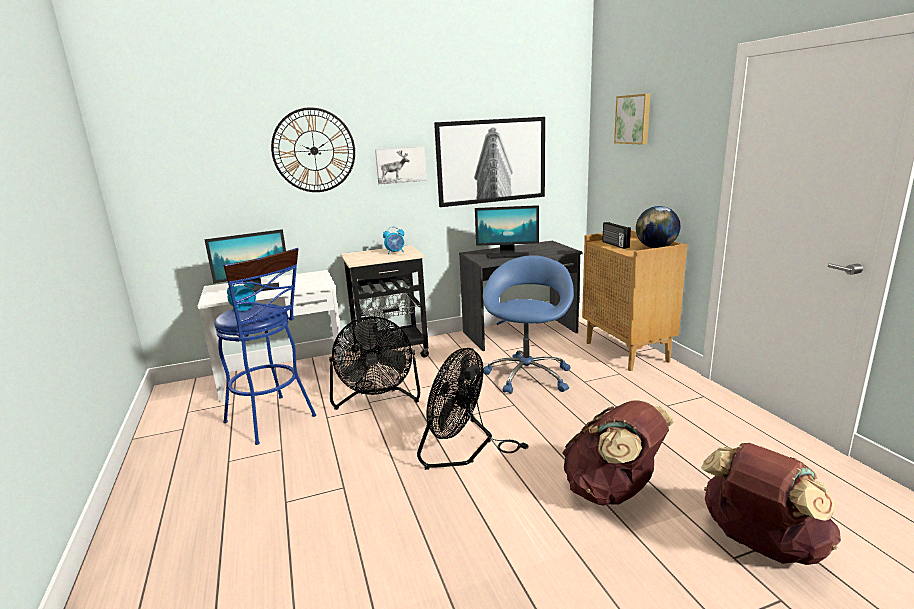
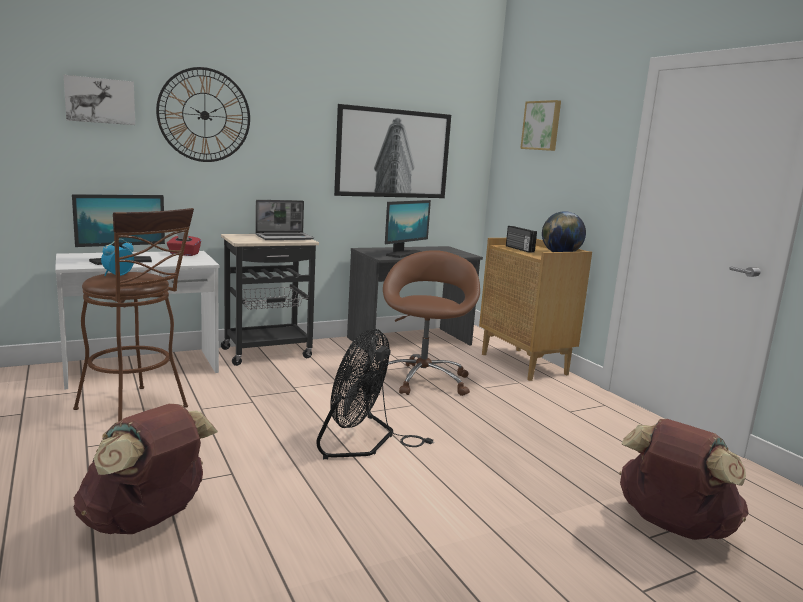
camera: 10 degrees left, 5 degrees down
blue stool [214,248,316,445] -> brown stool [73,208,194,422]
black fan [329,316,420,410] -> none
picture [375,147,427,185] -> picture moved to [64,75,135,125]
alarm clock [383,227,404,254] -> laptop [255,200,314,240]
monitor [475,205,539,259] -> monitor turned 45 degrees counterclockwise [385,200,431,258]
blue office chair [483,255,574,394] -> brown office chair [377,250,480,396]
brown backpack [562,401,674,506] -> brown backpack moved to [73,404,218,534]
none -> red tissue box [167,232,201,256]

